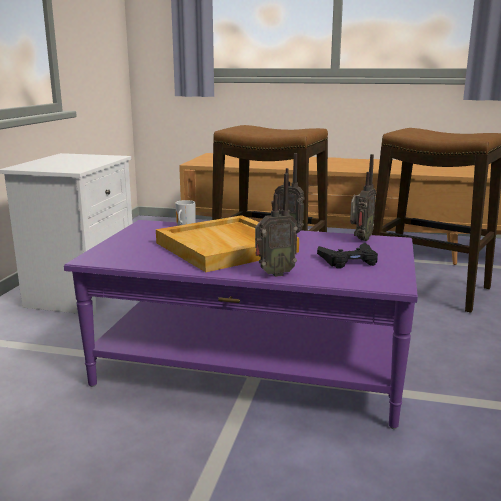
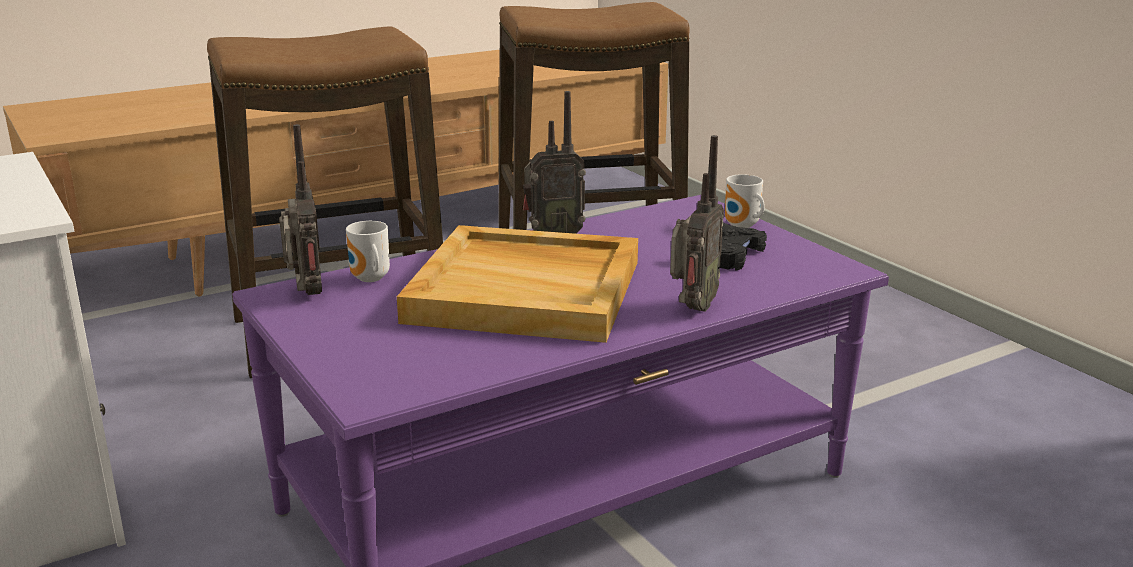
camera: 45 degrees left, 5 degrees up
radio [350,154,376,241] -> radio moved to [279,124,322,295]
none -> mug [725,174,765,228]

